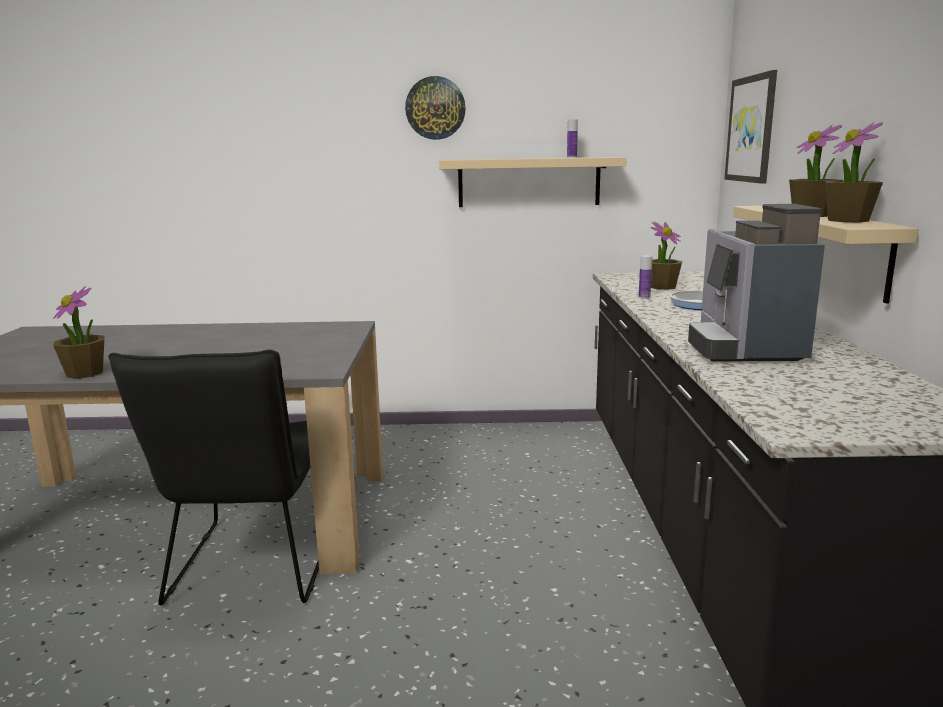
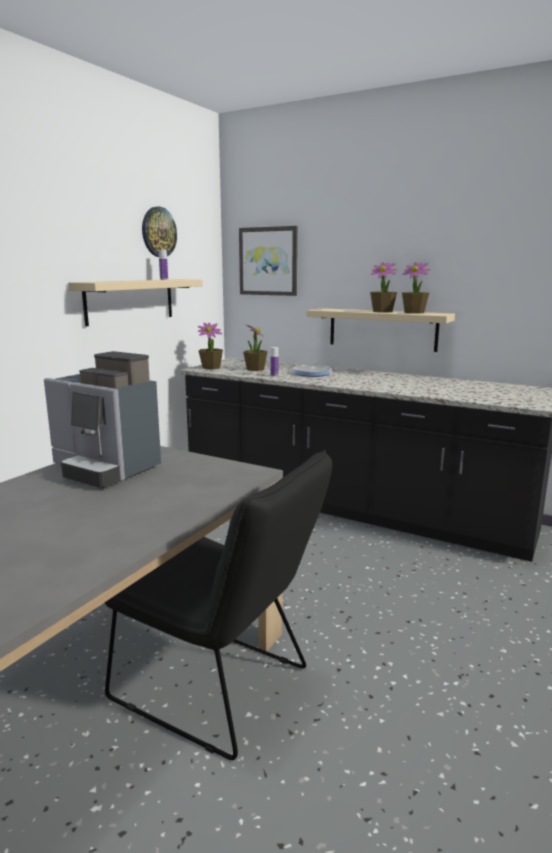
camera: 60 degrees left, 0 degrees up
potted plant [53,286,105,379] -> potted plant moved to [198,323,223,369]
wall clock [405,76,466,140] -> wall clock moved to [142,207,177,257]
coffee machine [688,204,825,362] -> coffee machine moved to [44,351,161,489]

